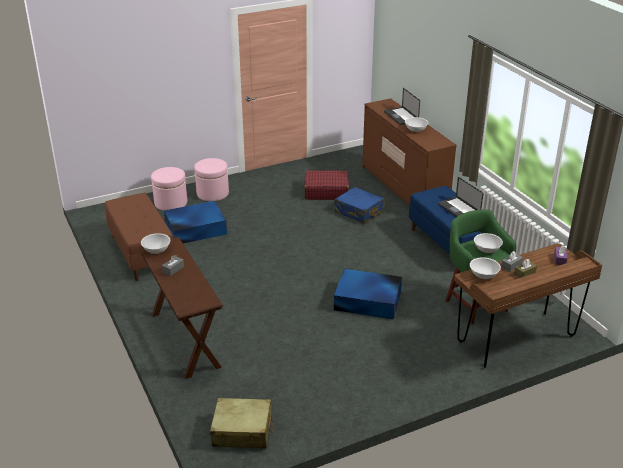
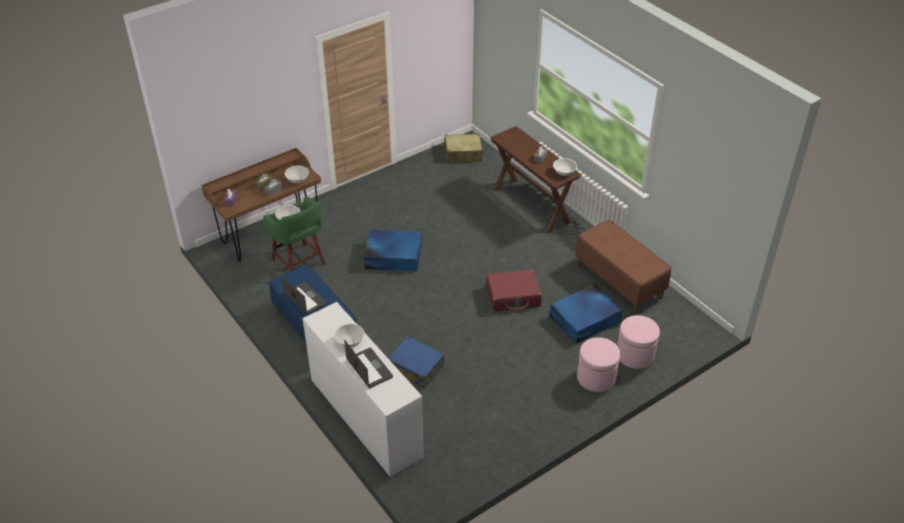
camera: 170 degrees right, 10 degrees up
red suitcase [304,171,349,200] -> red suitcase moved to [486,269,542,311]
brown dresser [362,98,457,206] -> white dresser [302,302,424,477]

